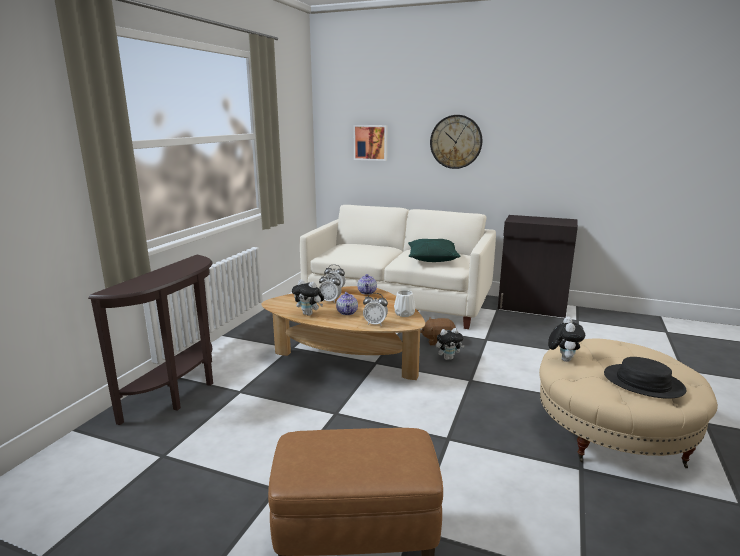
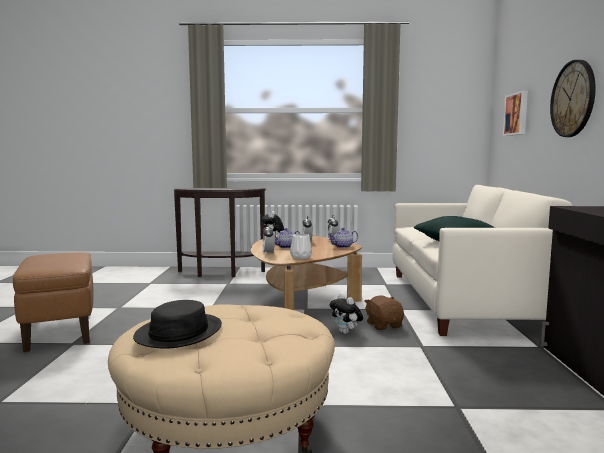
camera: 70 degrees right, 10 degrees down
plush toy [548,317,585,362] -> none

